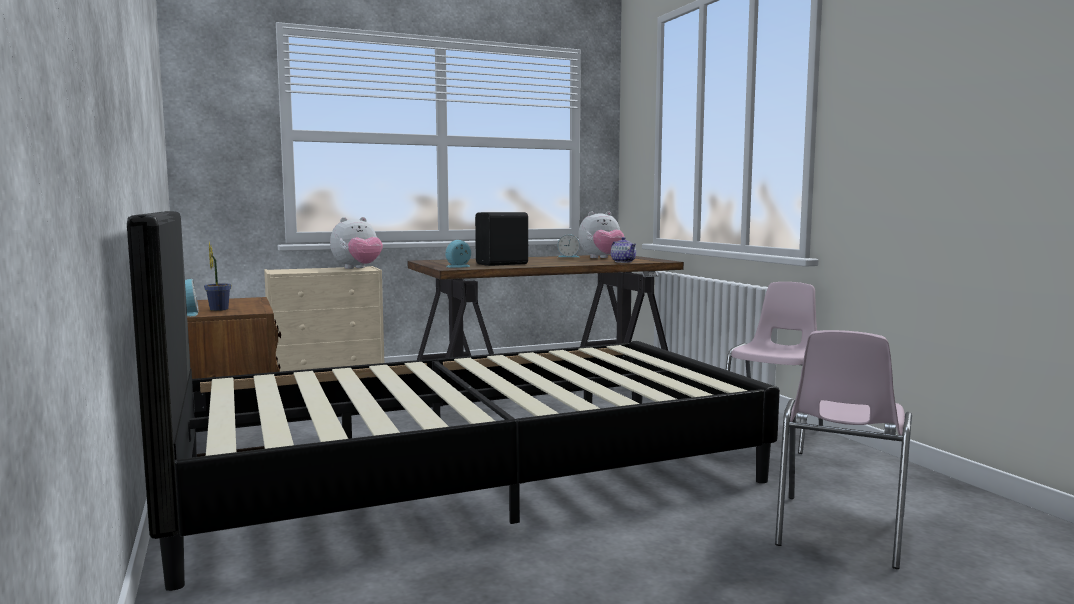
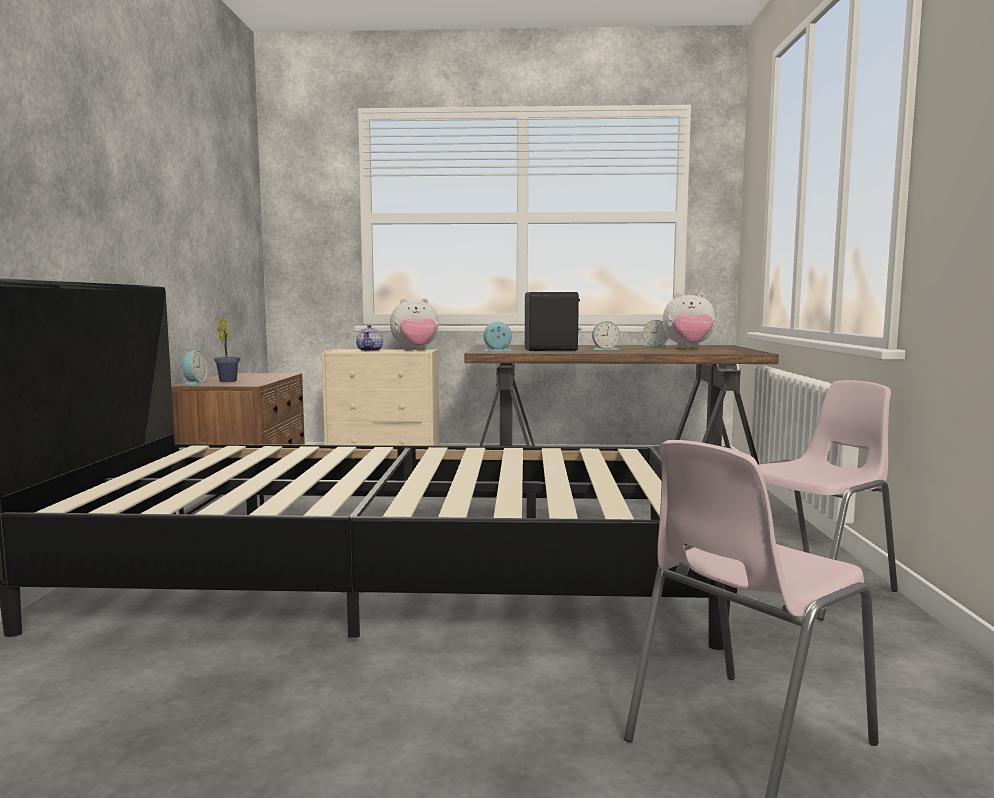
camera: 25 degrees right, 0 degrees up
teapot [611,237,636,263] -> teapot moved to [356,325,383,352]
none -> alarm clock [592,321,620,350]

